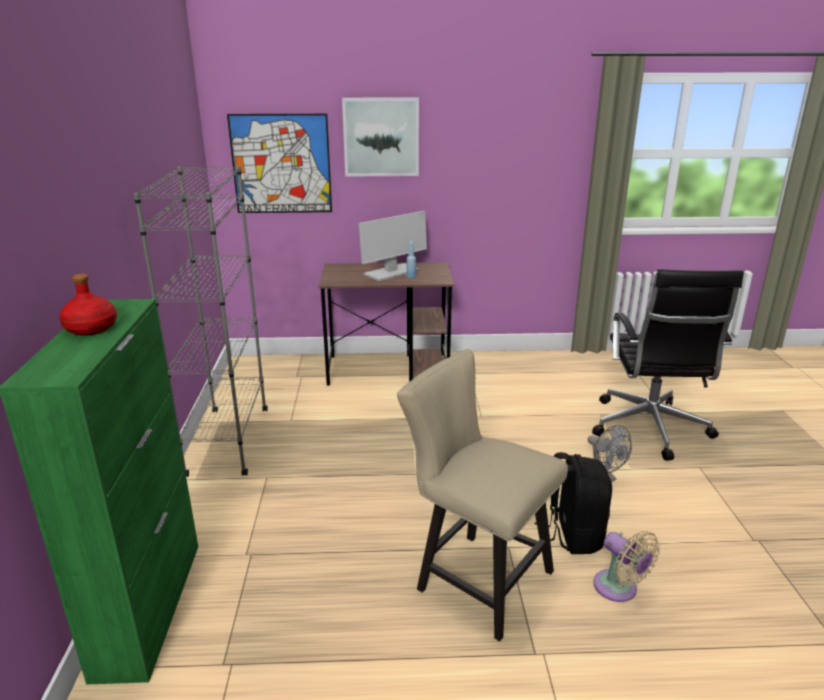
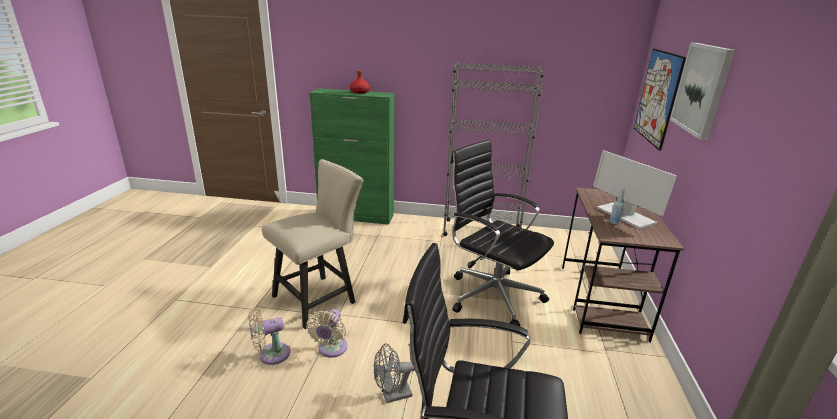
camera: 100 degrees right, 0 degrees up
black backpack [535,452,612,554] -> beige fan [306,309,348,358]
none -> black office chair [451,140,554,326]

